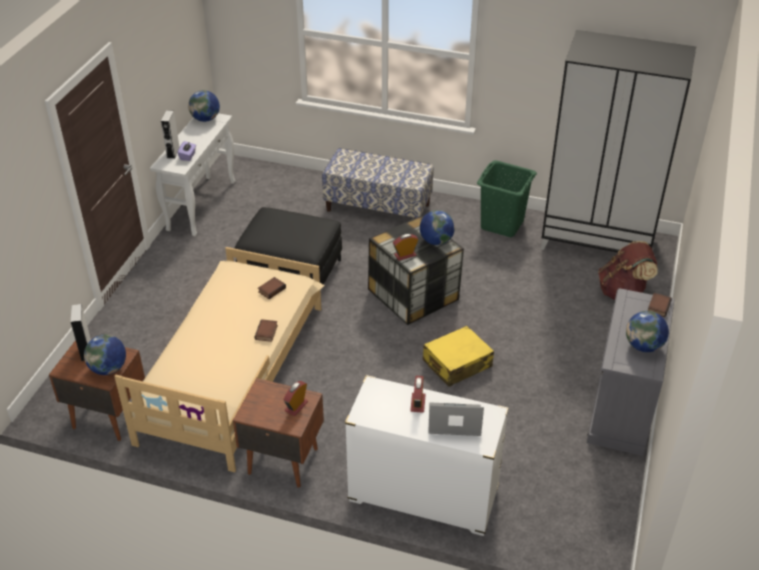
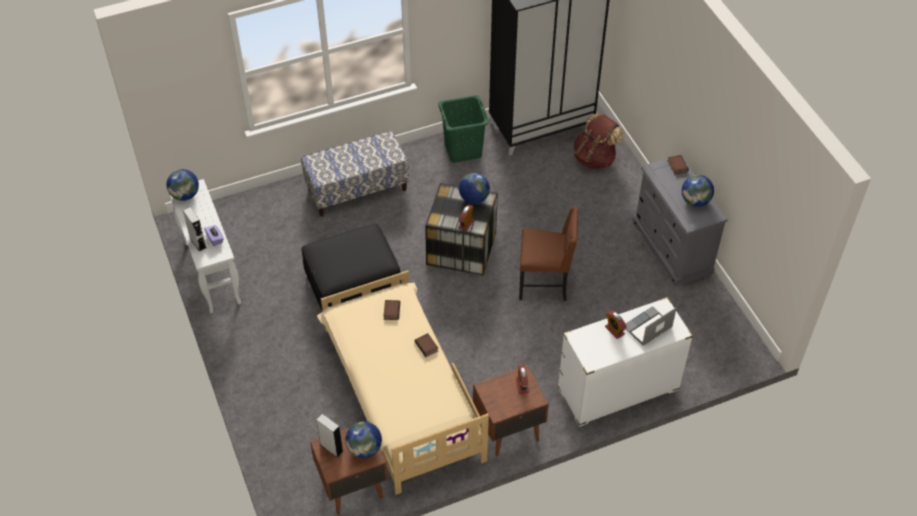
camera: 40 degrees left, 10 degrees up
yellow suitcase [423,326,494,387] -> brown chair [519,207,578,301]

